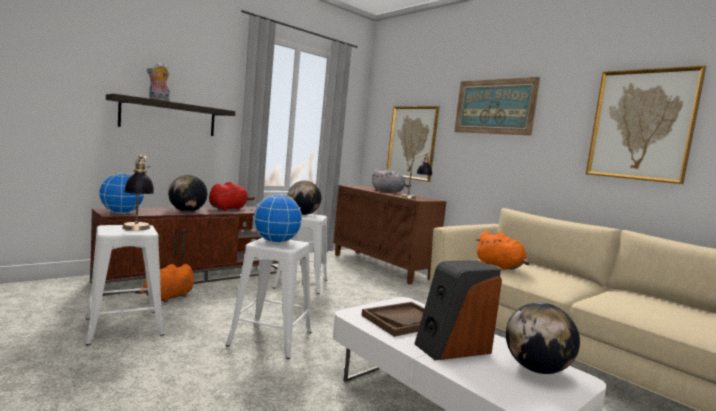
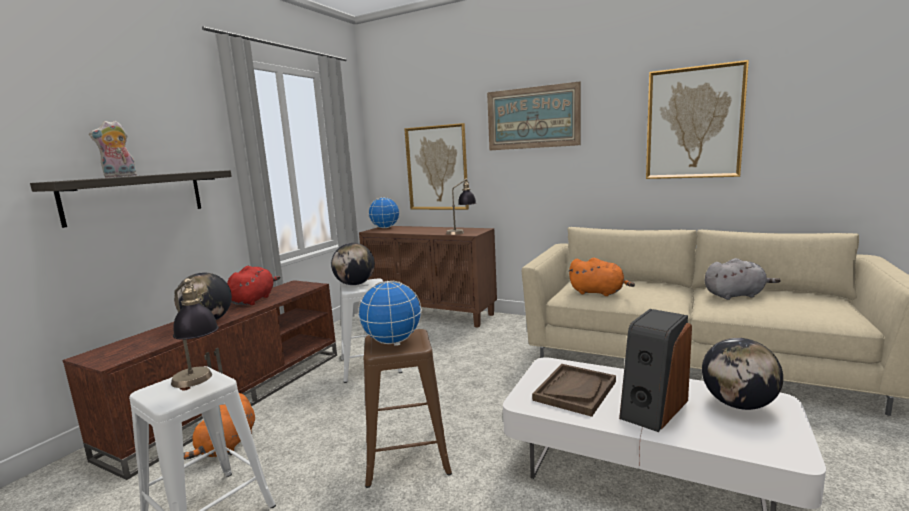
camera: 20 degrees left, 5 degrees up
globe [98,173,145,214] -> globe moved to [368,197,400,228]
white stool [226,238,312,359] -> brown stool [363,329,452,488]
grey plush toy [372,168,411,193] -> grey plush toy moved to [705,258,781,300]

